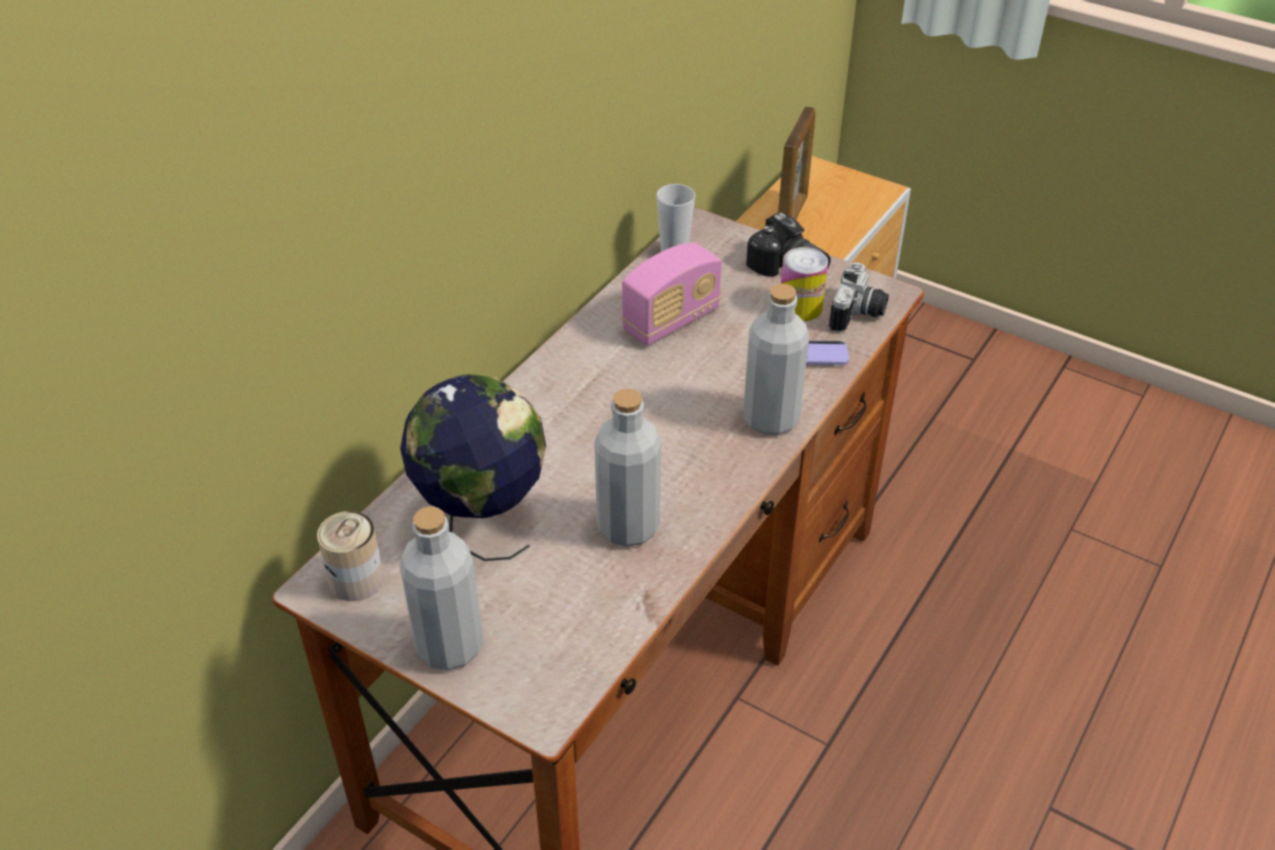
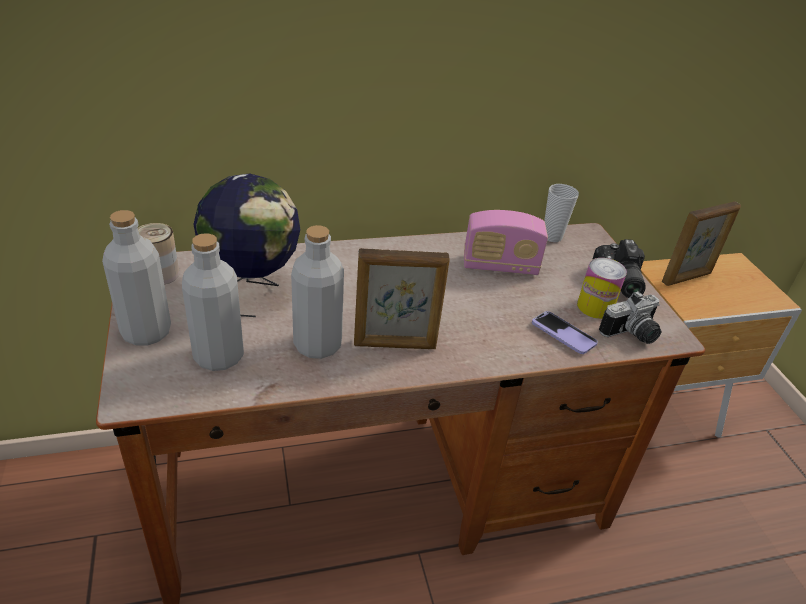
camera: 40 degrees right, 5 degrees down
grey bottle [743,284,809,435] -> grey bottle moved to [182,233,244,371]
none -> picture frame [354,248,450,349]

